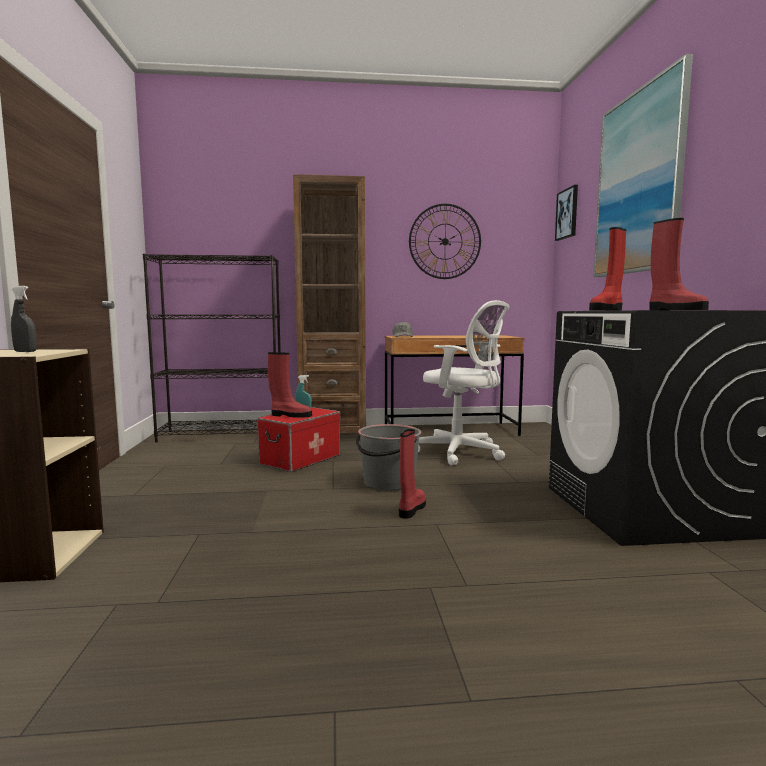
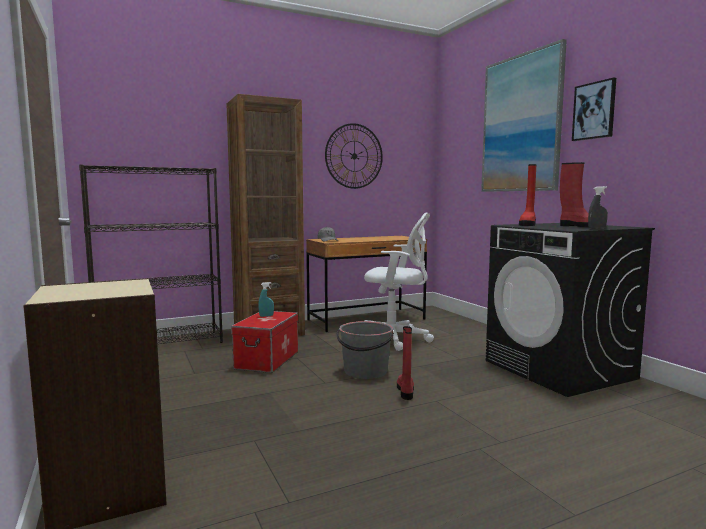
camera: 20 degrees left, 0 degrees up
grey spray bottle [11,286,37,352] -> grey spray bottle moved to [588,186,608,229]
red boot [268,352,312,418] -> none
picture [555,185,578,241] -> picture moved to [572,77,616,141]

